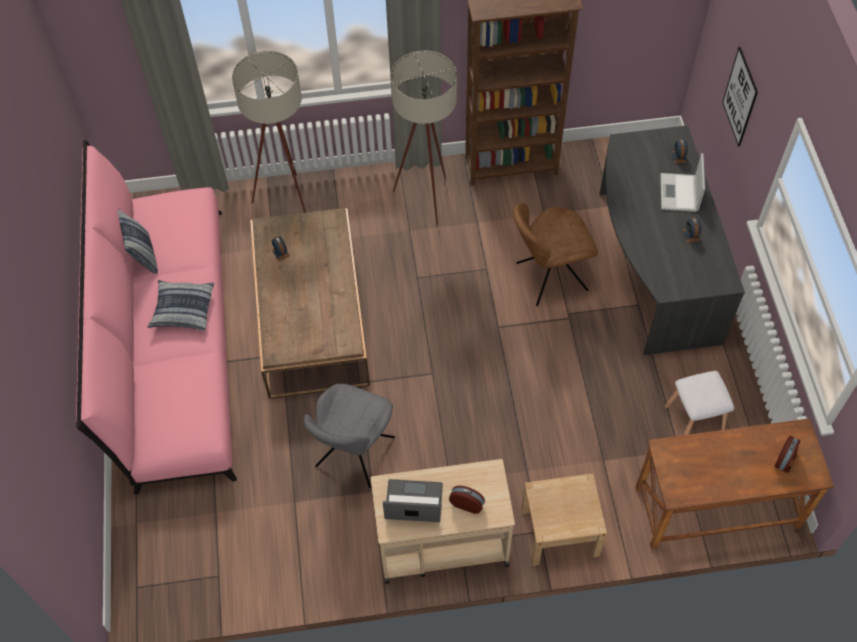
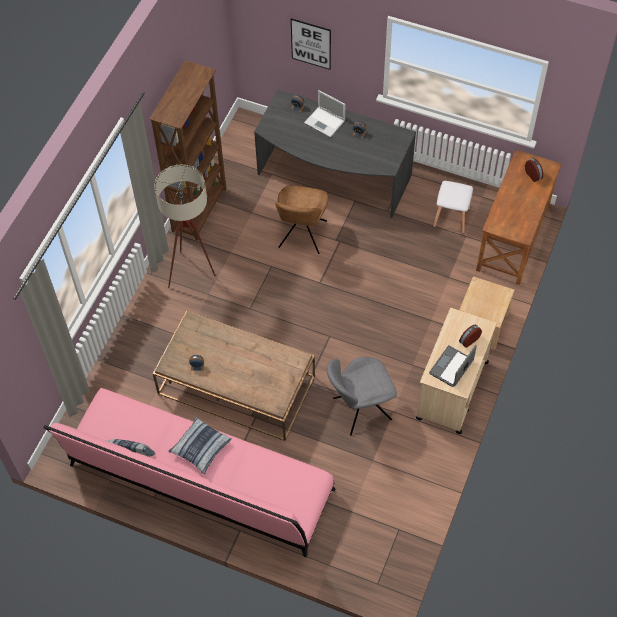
camera: 60 degrees left, 0 degrees up
beige floor lamp [232,51,306,213] -> none
grey chair [304,384,395,488] -> grey chair turned 105 degrees clockwise [326,357,397,435]

